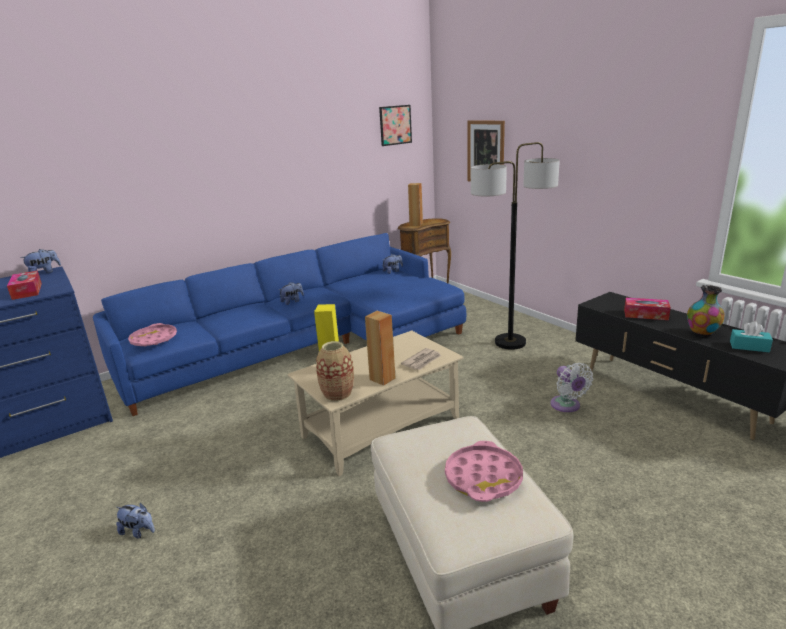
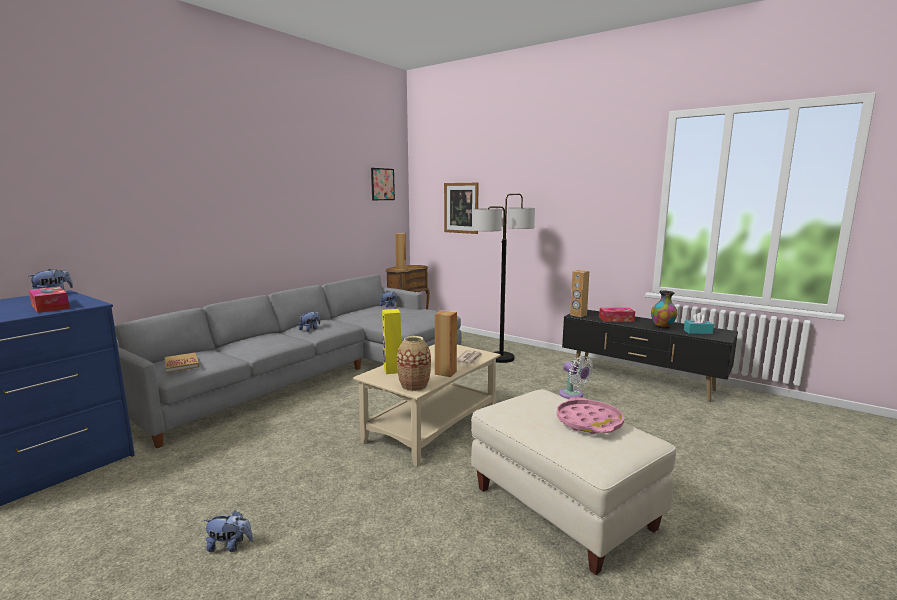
camera: 20 degrees left, 10 degrees down
blue sofa [93,233,466,416] -> grey sofa [115,274,462,448]
pink tray [128,323,177,346] -> book [164,353,199,373]
none -> brown speaker [570,270,589,317]

